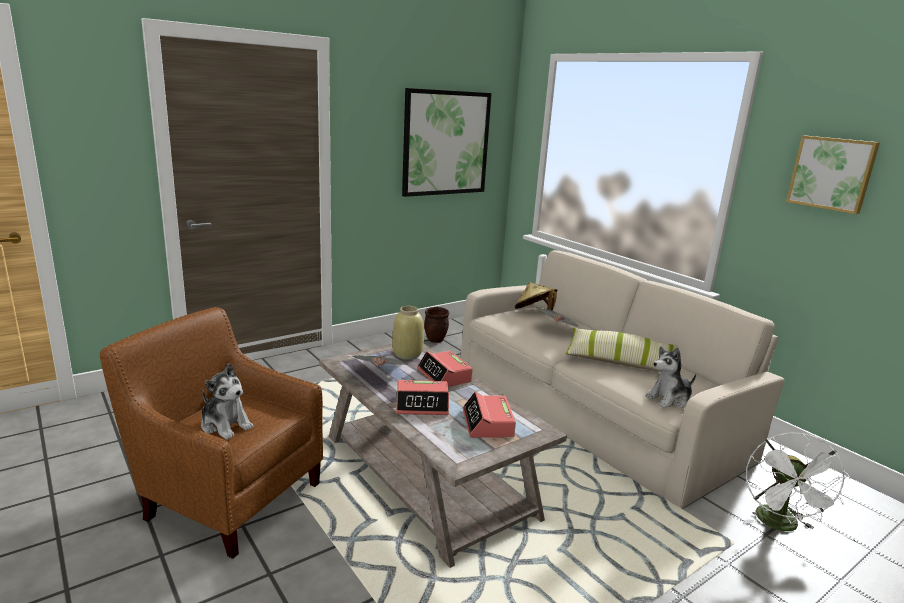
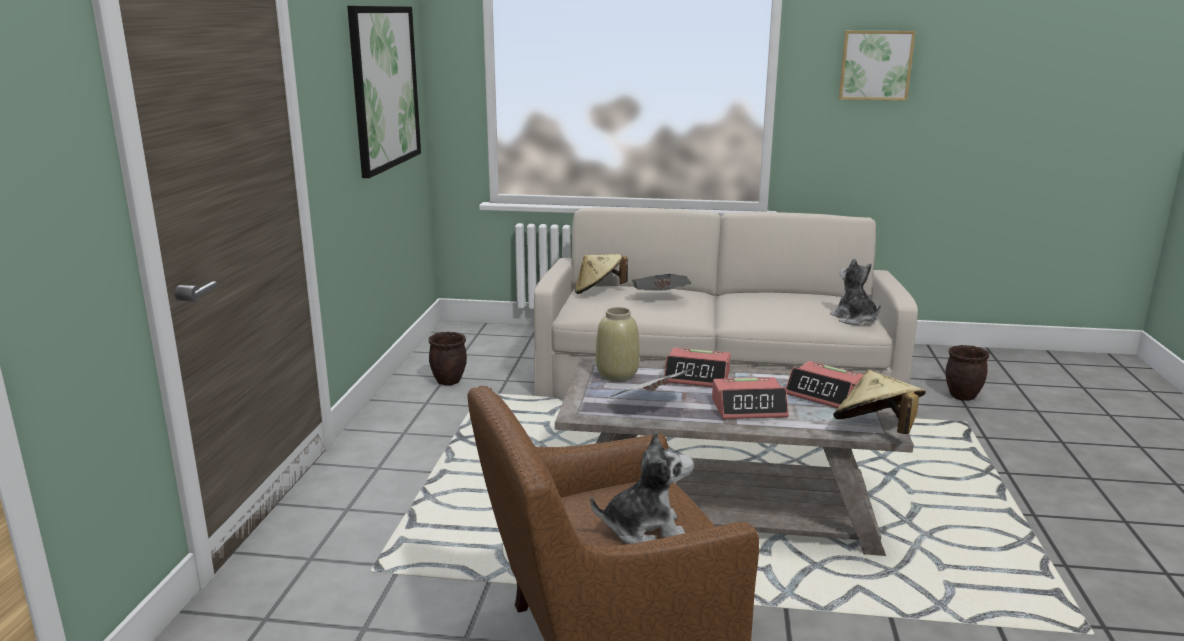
camera: 45 degrees left, 0 degrees up
alarm clock [396,380,449,415] -> alarm clock turned 45 degrees clockwise [712,377,789,419]
pillow [566,328,678,372] -> none
plush toy [645,346,696,408] -> plush toy turned 135 degrees clockwise [830,258,881,325]
white fan [744,432,850,531] -> brown planter [945,345,990,401]
none -> beige hat [833,370,926,434]

